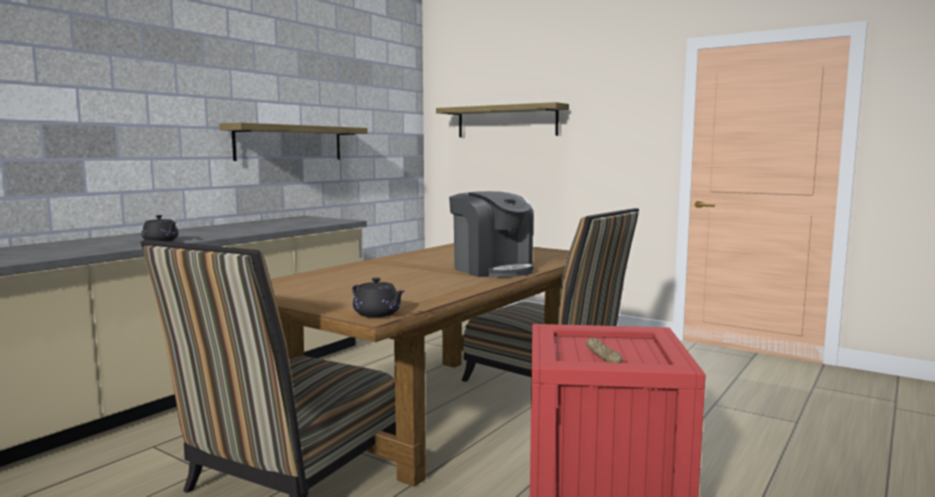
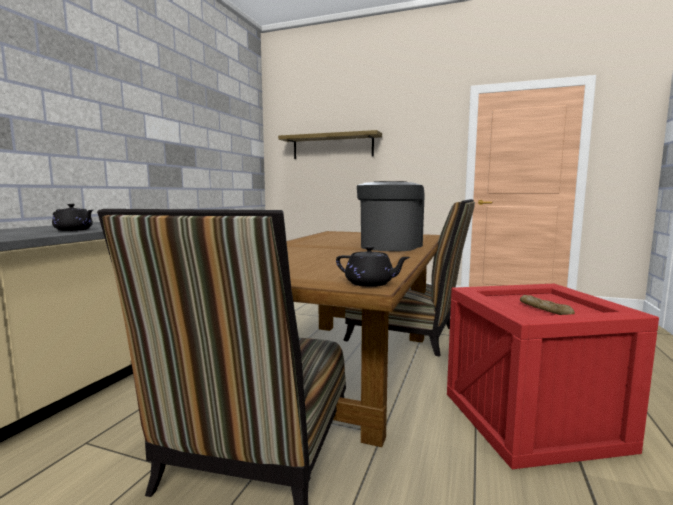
camera: 15 degrees left, 0 degrees up
shelf [219,123,368,161] -> none
coffee machine [449,191,534,277] -> coffee machine turned 105 degrees counterclockwise [357,181,424,251]

